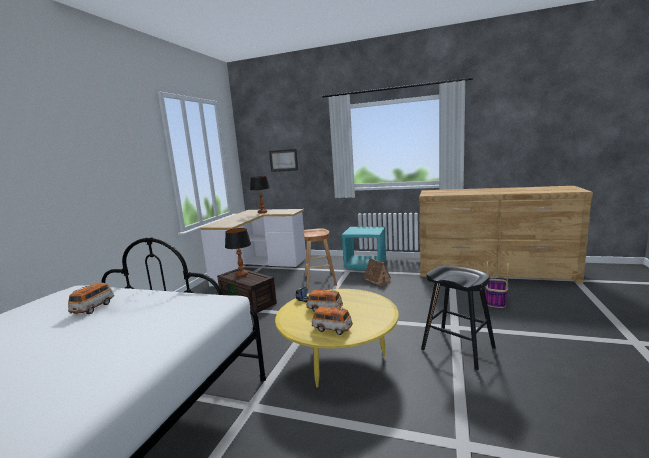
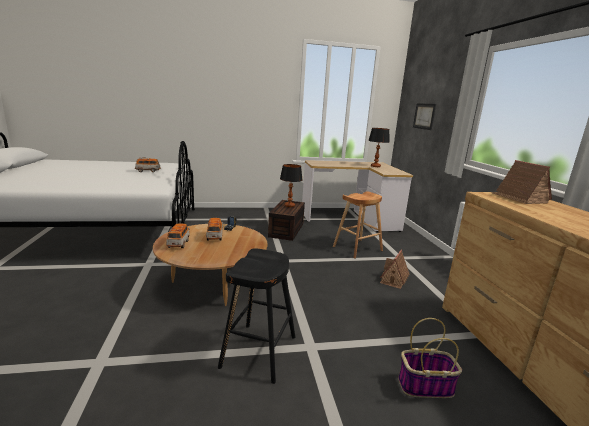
camera: 60 degrees right, 5 degrees up
yellow coffee table [275,289,399,388] -> brown coffee table [153,224,267,306]
turquoise nightstand [342,227,386,271] -> none
none -> toy house [494,160,552,204]

